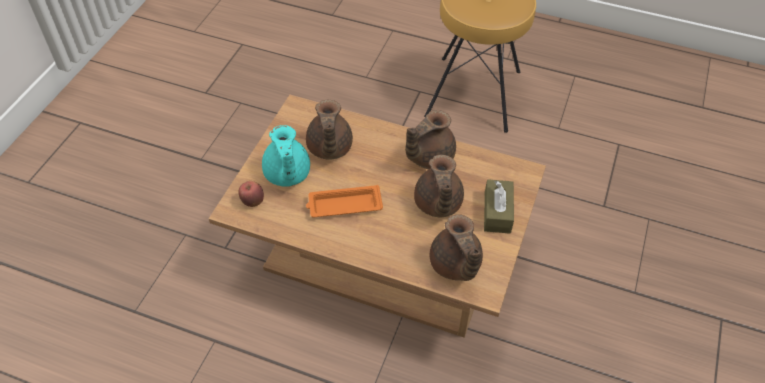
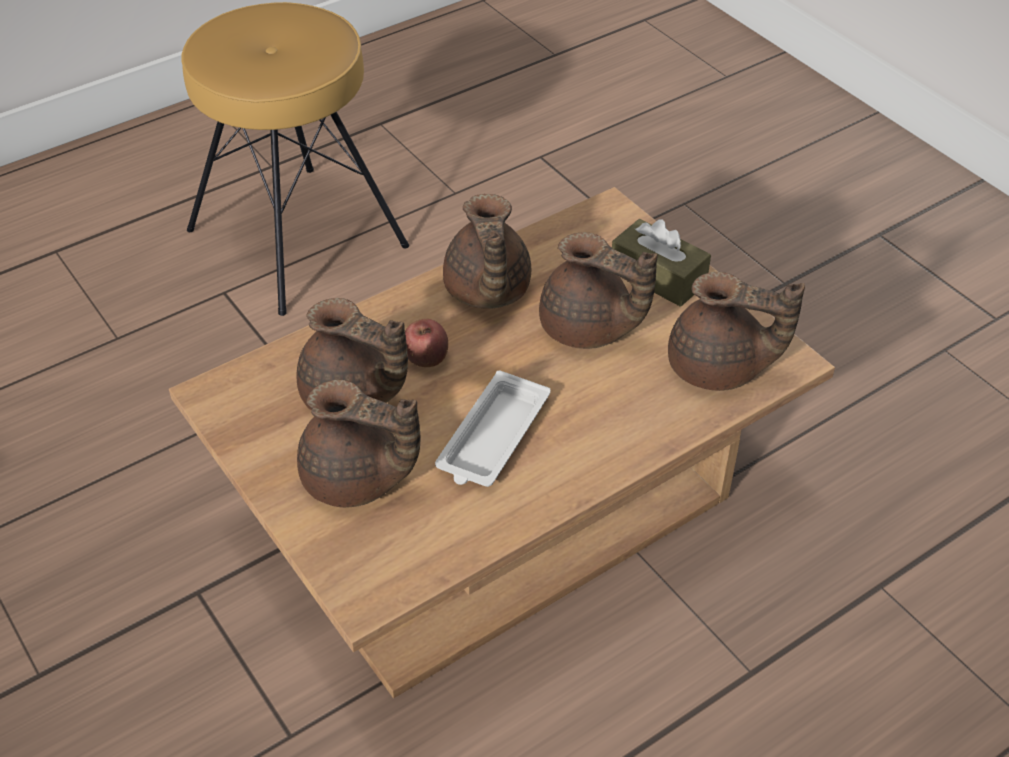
camera: 55 degrees left, 5 degrees down
apple [238,181,264,207] -> apple moved to [405,319,448,367]
turquoise teapot [262,125,310,187] -> brown teapot [297,380,420,508]
orange tray [306,185,383,218] -> white tray [435,370,550,487]

